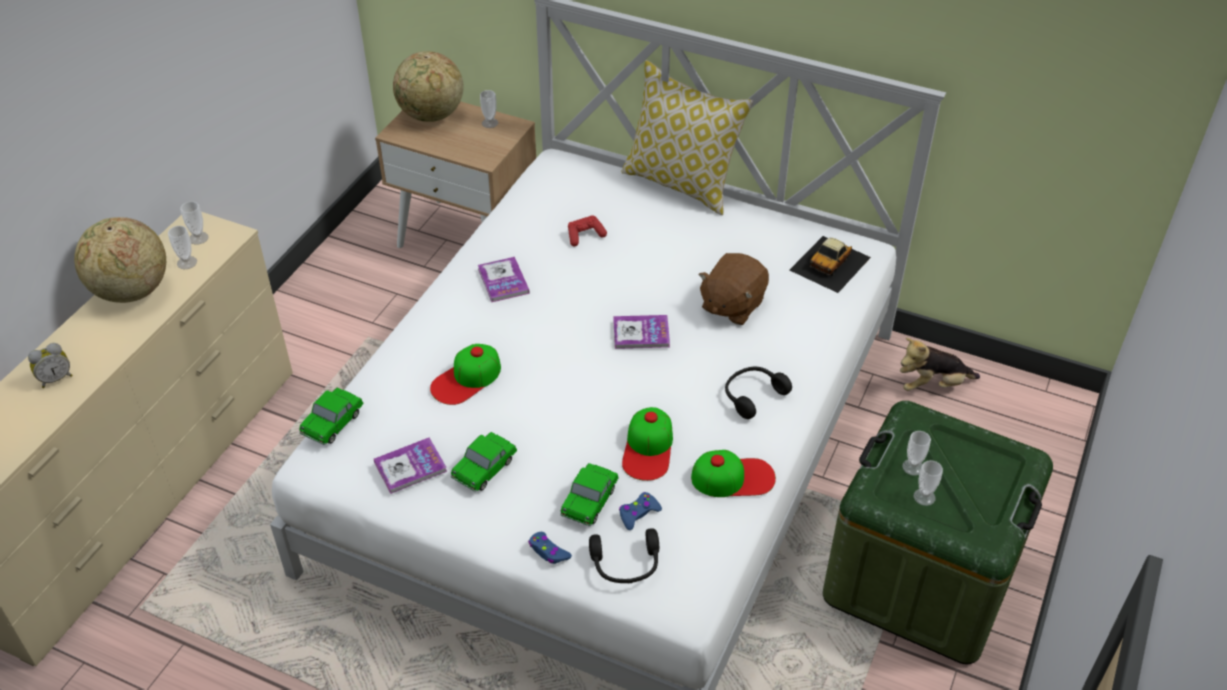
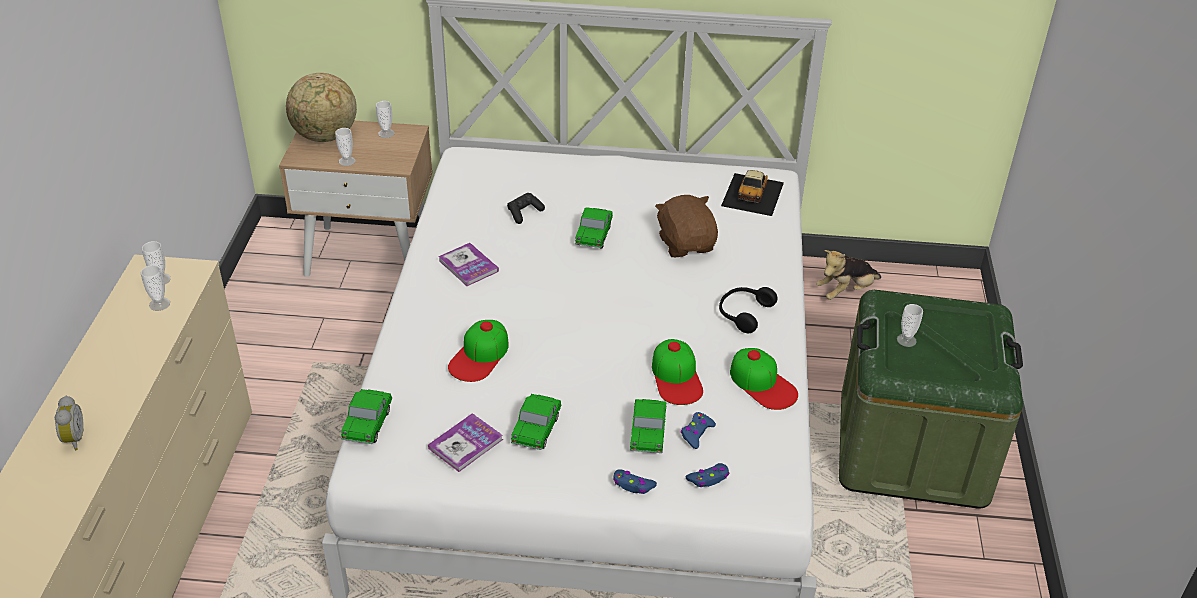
camera: 20 degrees left, 5 degrees down
alarm clock [28,343,72,388] -> alarm clock turned 45 degrees counterclockwise [55,396,84,450]
globe [74,217,166,303] -> none
red game controller [568,215,607,247] -> black game controller [507,193,545,224]
black headphones [589,528,659,583] -> blue game controller [685,463,729,487]
book [613,315,670,349] -> none
pillow [621,60,753,215] -> none
cap [691,450,776,497] -> cap turned 75 degrees clockwise [730,348,798,410]
brown plush toy [698,253,769,325] -> brown plush toy turned 150 degrees clockwise [655,195,718,257]
cup [914,460,943,506] -> cup moved to [335,128,356,166]
none -> toy car [575,207,613,248]

